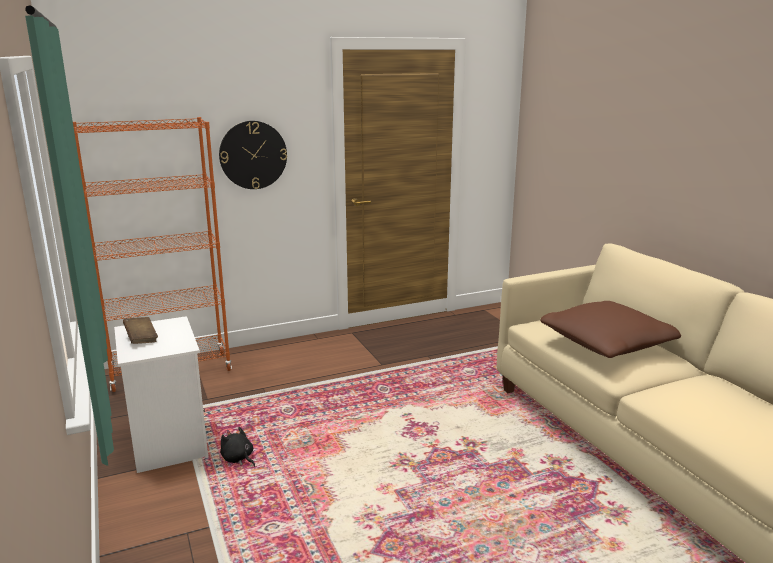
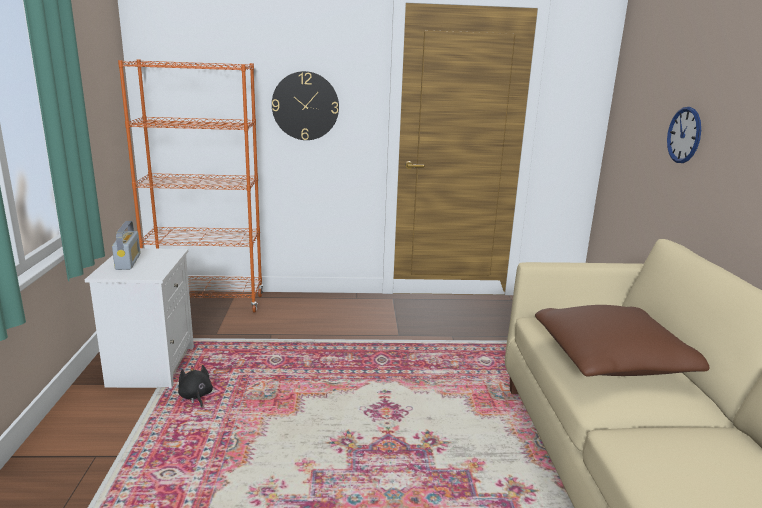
camera: 20 degrees right, 0 degrees up
brown book [123,317,158,344] -> radio [112,221,141,270]
none -> wall clock [667,107,701,163]

